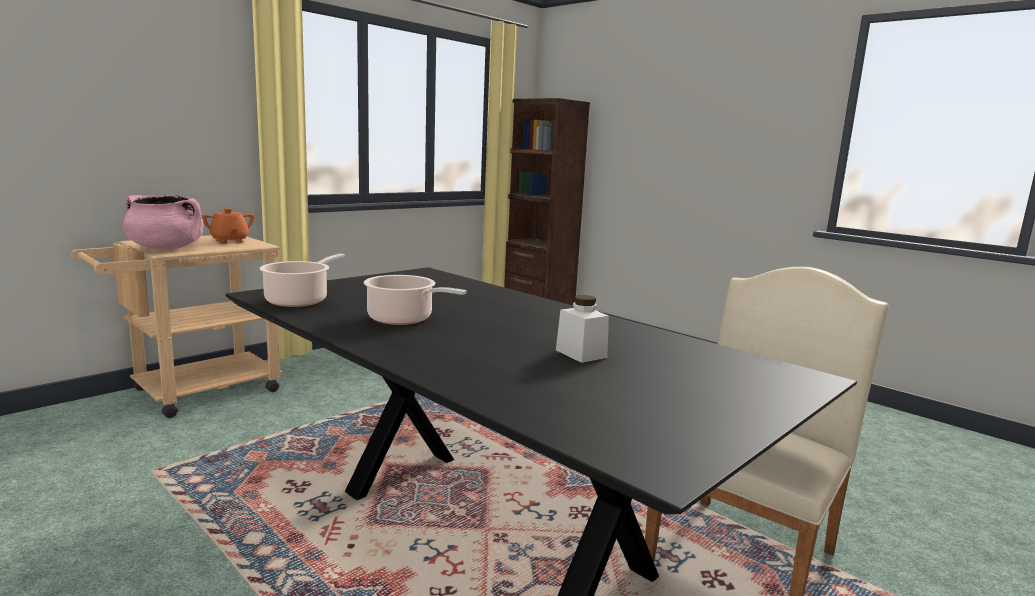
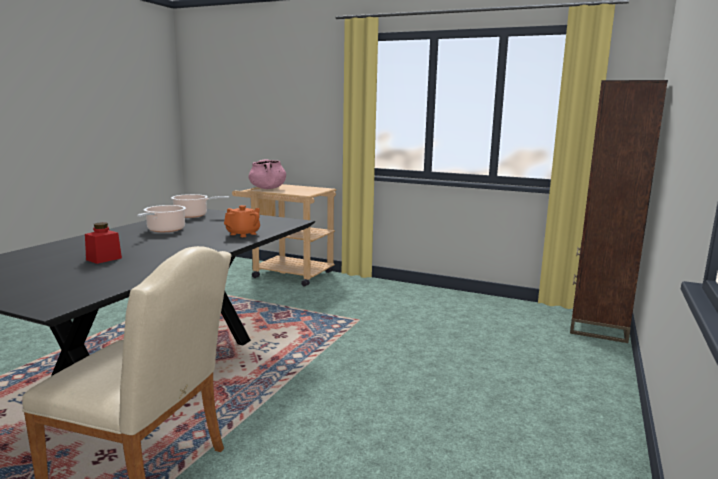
camera: 70 degrees right, 0 degrees up
orange teapot [202,208,255,244] -> orange teapot moved to [224,205,260,237]
white jar [556,295,609,363] -> red jar [85,222,122,264]

